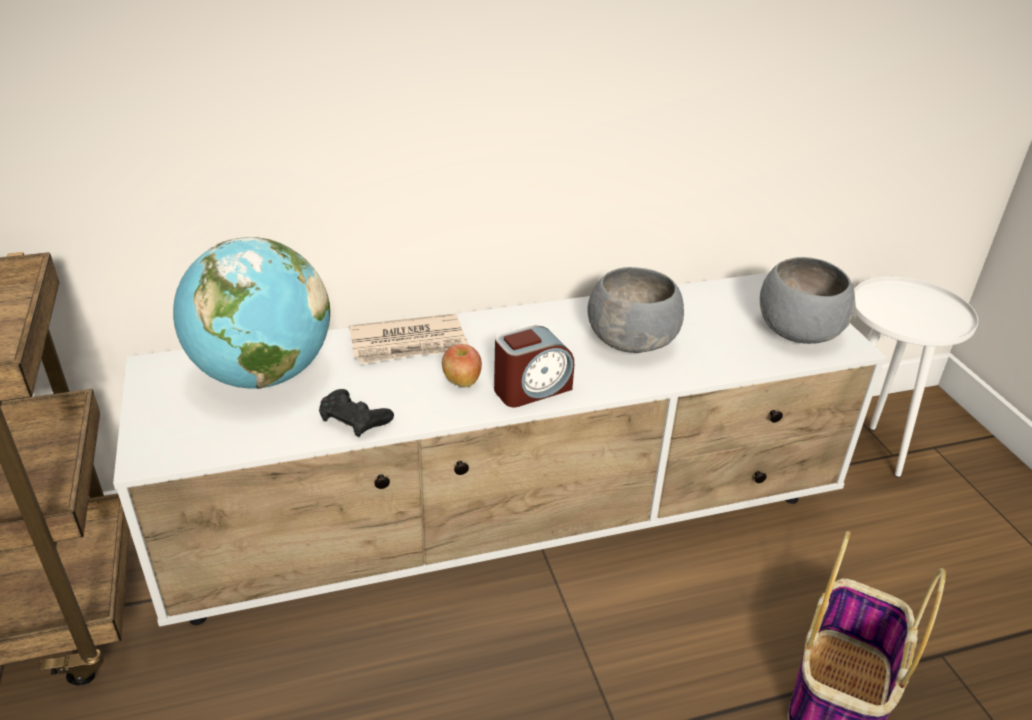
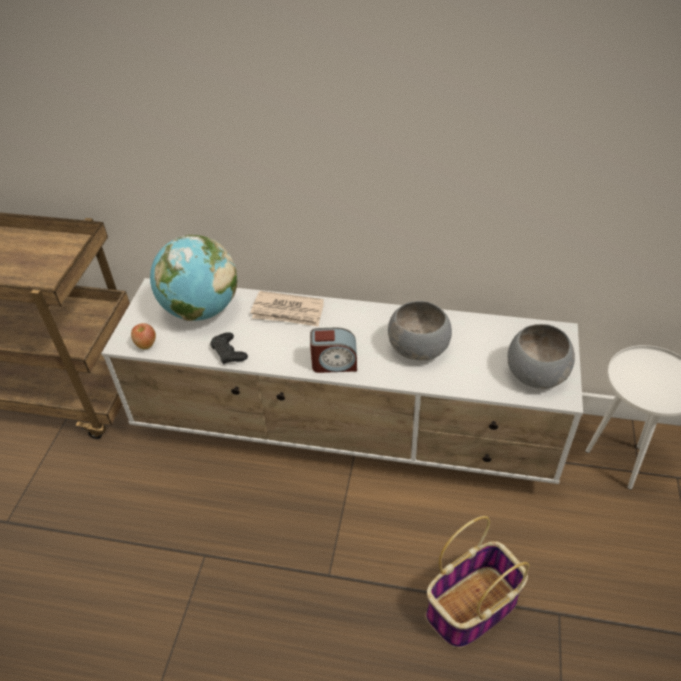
camera: 30 degrees right, 10 degrees up
apple [442,344,482,388] -> apple moved to [131,323,156,349]

